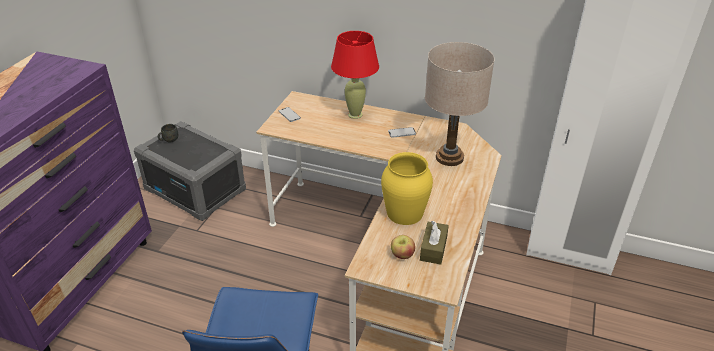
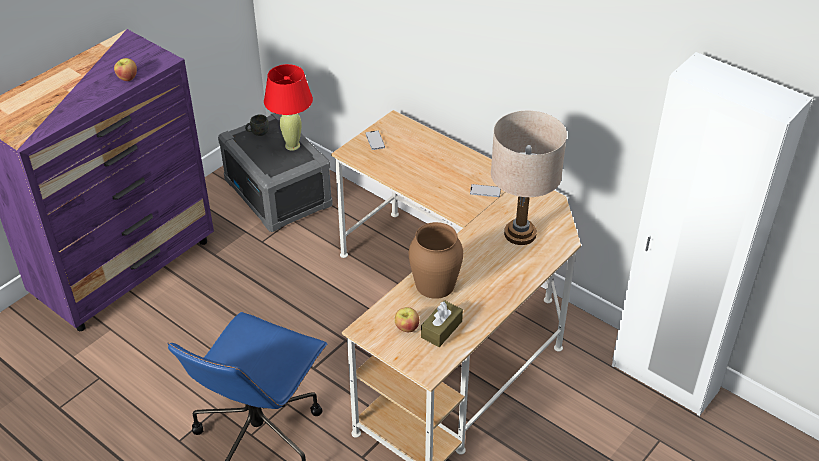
camera: 20 degrees right, 5 degrees up
red table lamp [331,31,379,119] -> red table lamp moved to [264,64,313,151]
yellow vase [381,152,433,225] -> brown vase [409,222,463,299]
none -> apple [114,58,137,81]

